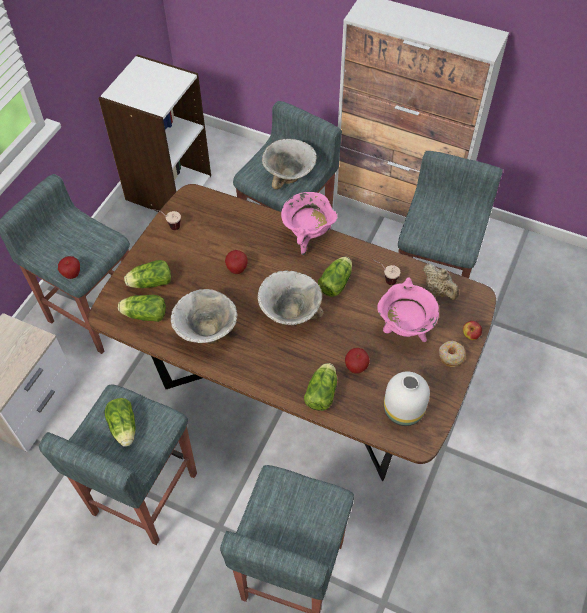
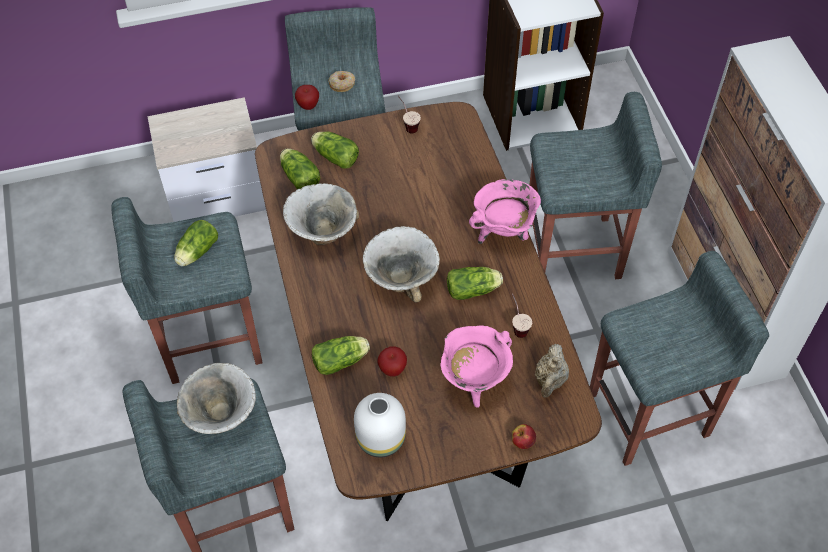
camera: 50 degrees right, 0 degrees up
apple [225,250,248,274] -> none
bowl [262,139,317,190] -> bowl moved to [177,363,256,434]
donut [439,341,465,367] -> donut moved to [328,71,355,92]

